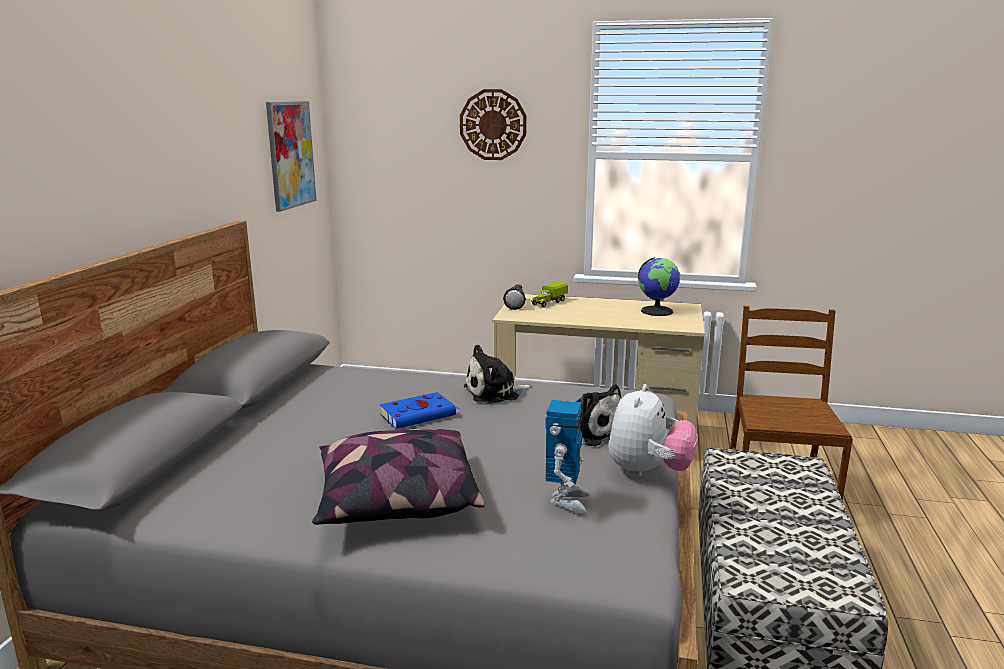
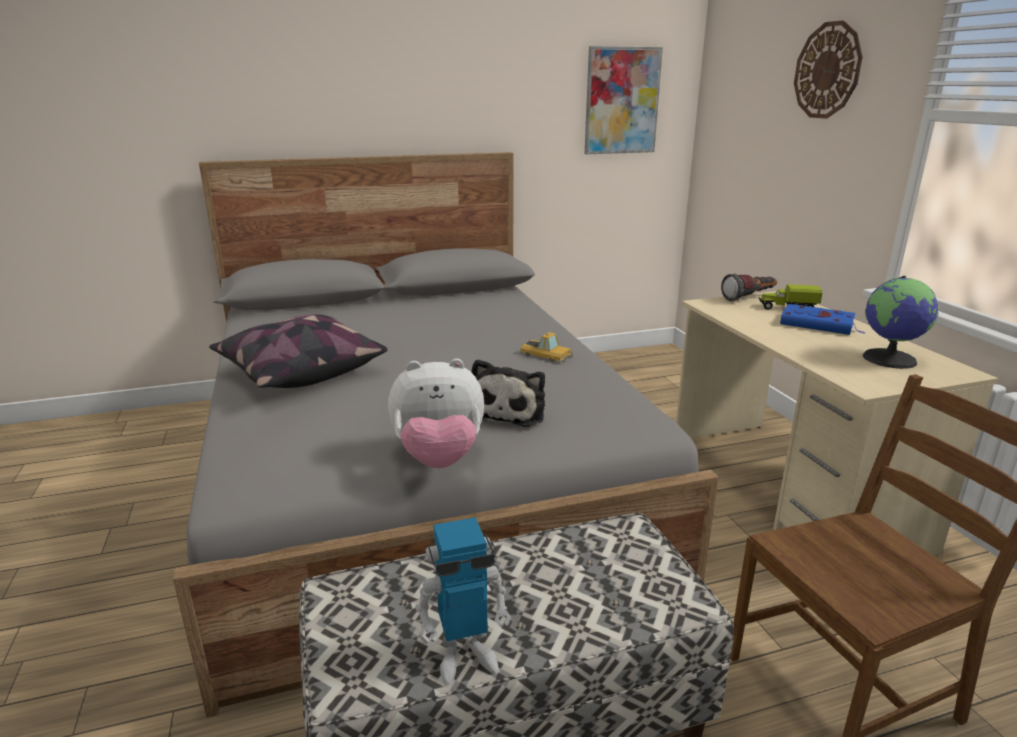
camera: 60 degrees right, 5 degrees up
blue book [380,392,460,429] -> blue book moved to [780,304,866,335]
plush toy [464,344,532,404] -> toy car [519,332,573,362]
toy robot [545,400,590,513] -> toy robot moved to [416,517,511,686]

